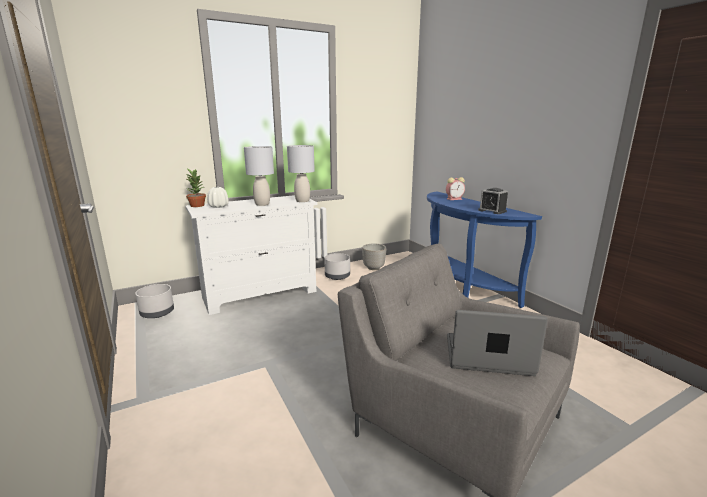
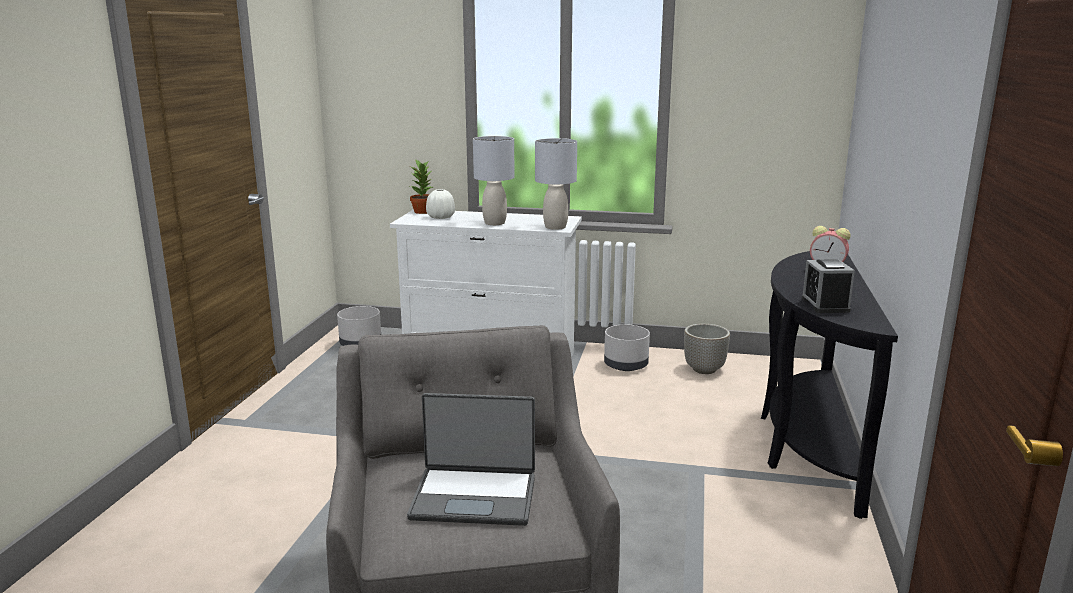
camera: 40 degrees right, 0 degrees up
blue console table [427,191,542,308] -> black console table [761,251,898,519]
laptop [447,310,548,376] -> laptop turned 135 degrees clockwise [407,393,535,526]

